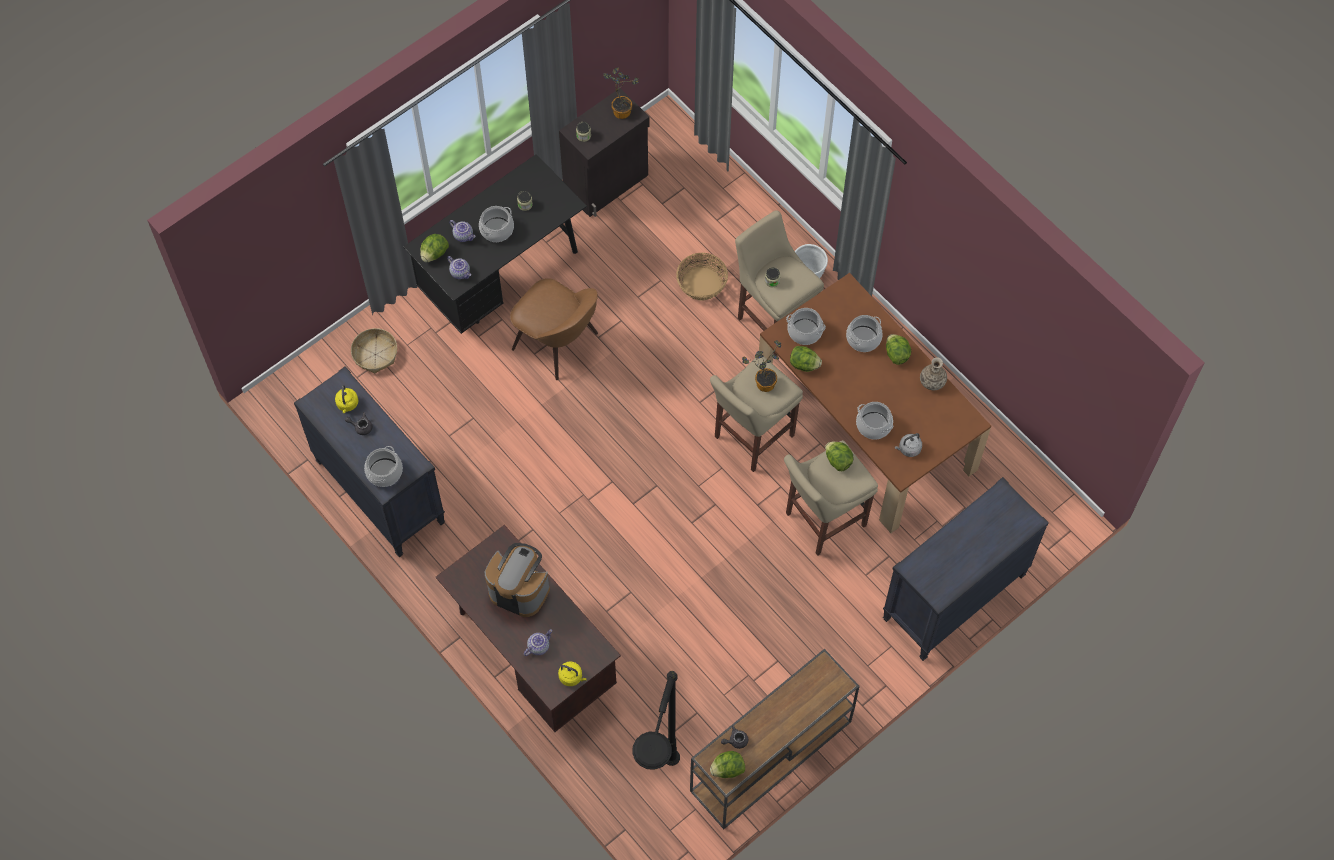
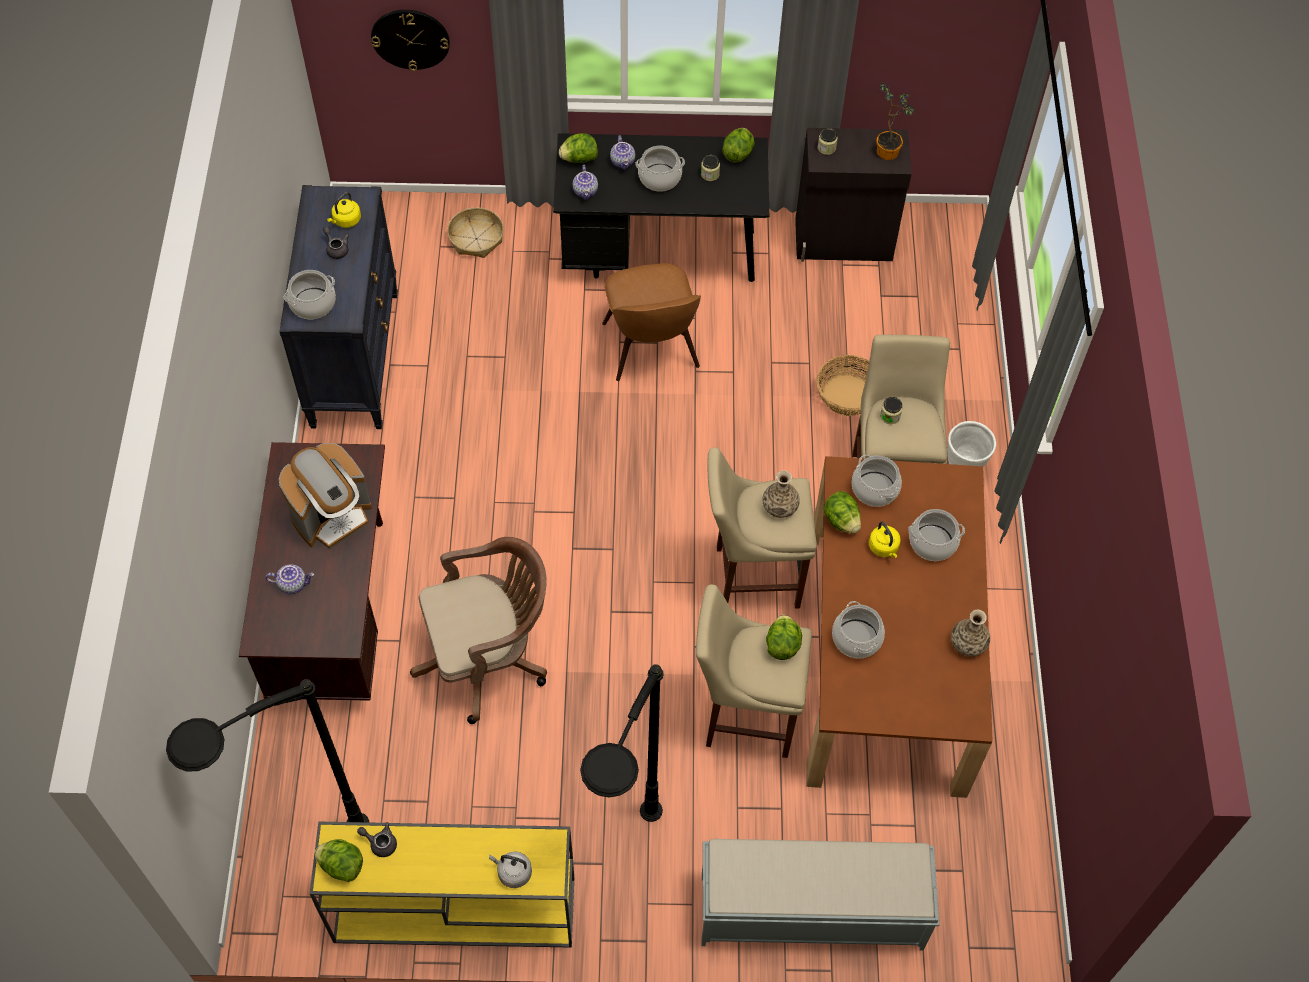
camera: 40 degrees right, 5 degrees down
coffee machine [485,543,550,617] -> coffee machine turned 75 degrees clockwise [279,443,372,549]
yellow kettle [558,661,587,686] -> yellow kettle moved to [869,522,901,558]
brown console table [690,649,860,829] -> yellow console table [310,822,574,948]
potted plant [742,340,782,392] -> vase [762,470,800,518]
black dresser [883,477,1049,661] -> grey bench [702,839,939,951]
lettuce [886,334,911,365] -> lettuce moved to [722,128,755,162]
grey kettle [895,433,922,457] -> grey kettle moved to [489,851,532,888]
none -> wall clock [371,10,450,71]
none -> brown office chair [410,537,547,724]
none -> black floor lamp [580,664,664,822]

